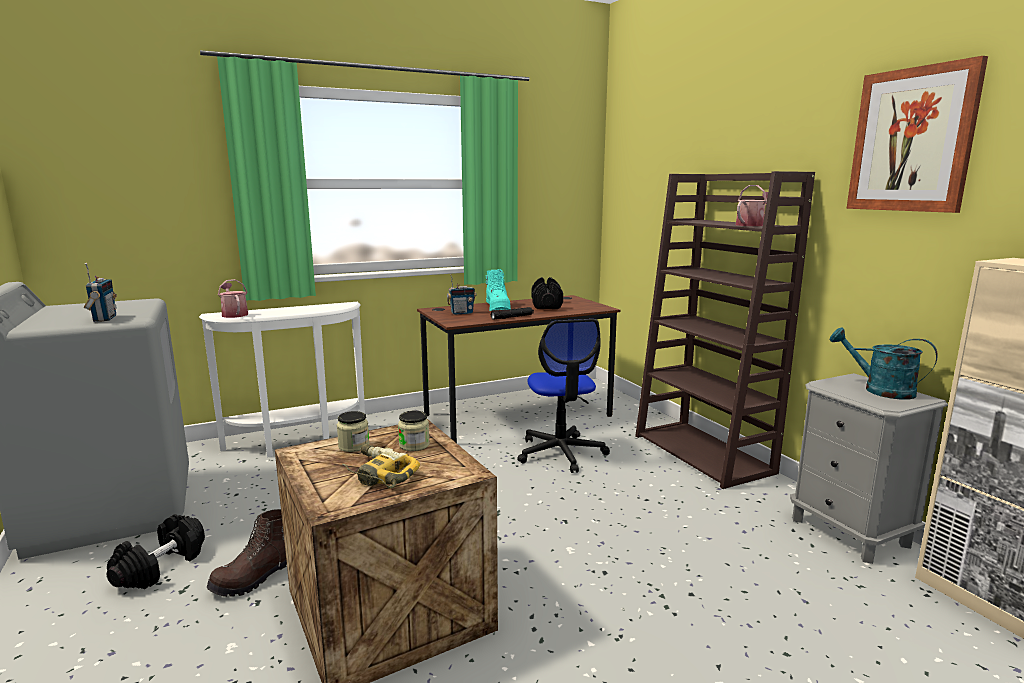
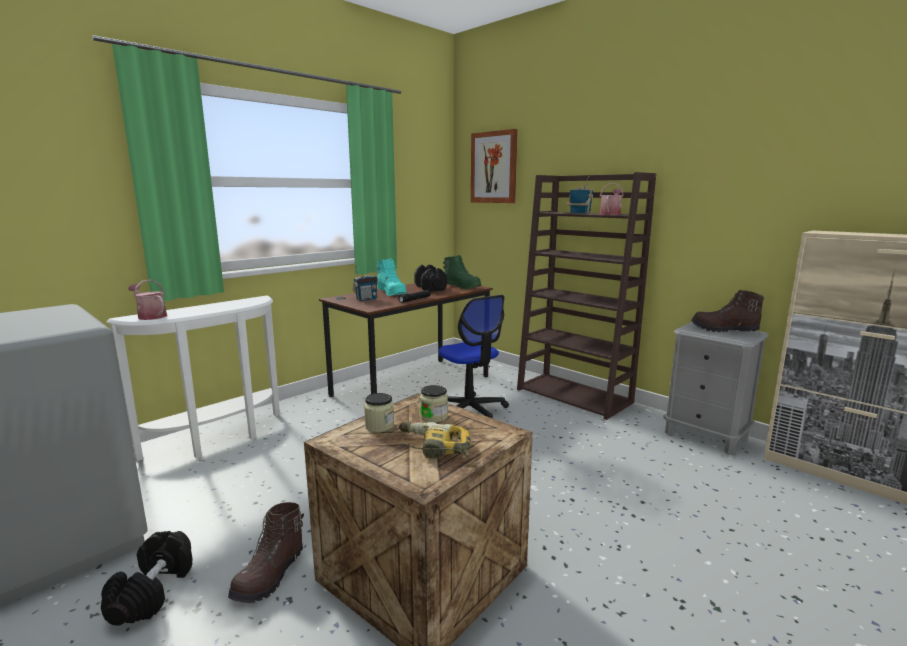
camera: 20 degrees left, 0 degrees up
radio [84,263,117,322] -> radio moved to [567,176,593,213]
turquoise watering can [830,327,938,400] -> brown boot [691,290,764,332]
picture [847,56,988,213] -> picture moved to [471,129,518,203]
none -> green boot [443,255,481,289]

